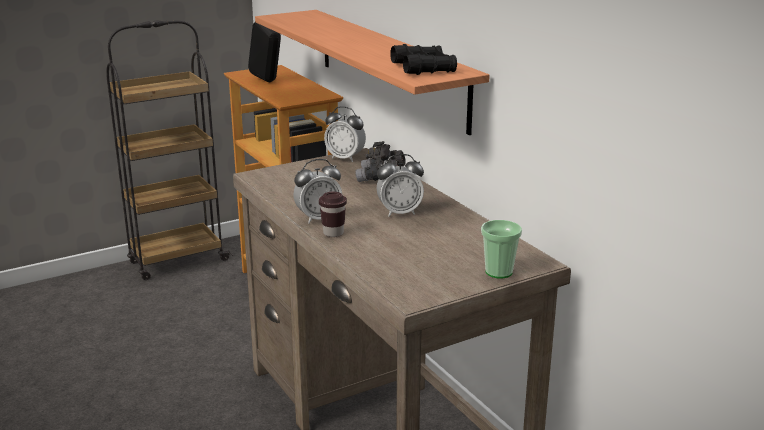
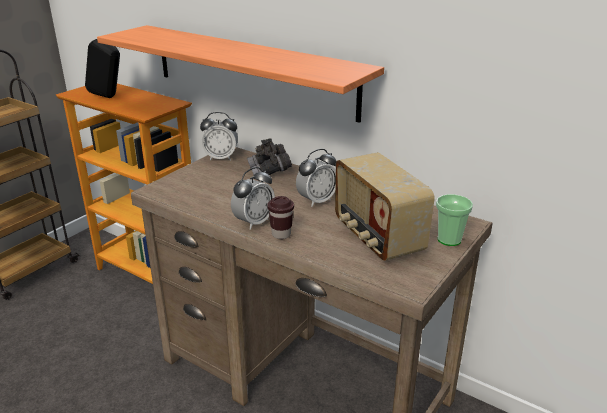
camera: 25 degrees left, 5 degrees up
black binoculars [390,44,457,75] -> none
none -> radio [335,152,435,261]

